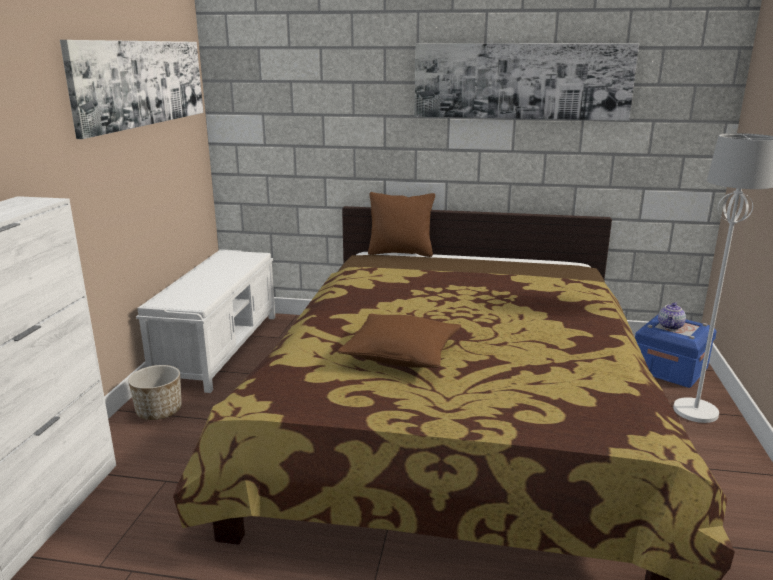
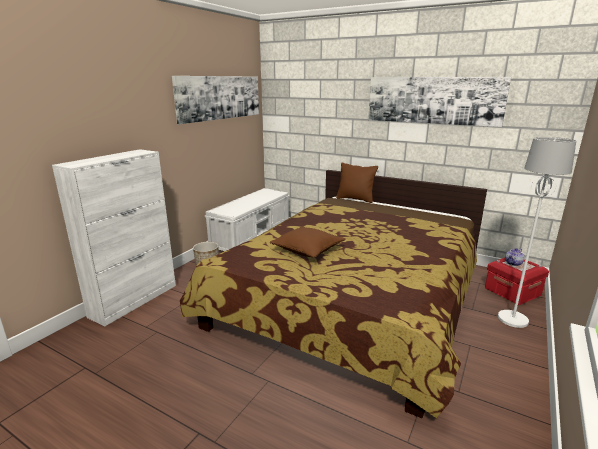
camera: 20 degrees right, 0 degrees up
blue storage box [635,315,717,388] -> red storage box [485,258,549,305]

